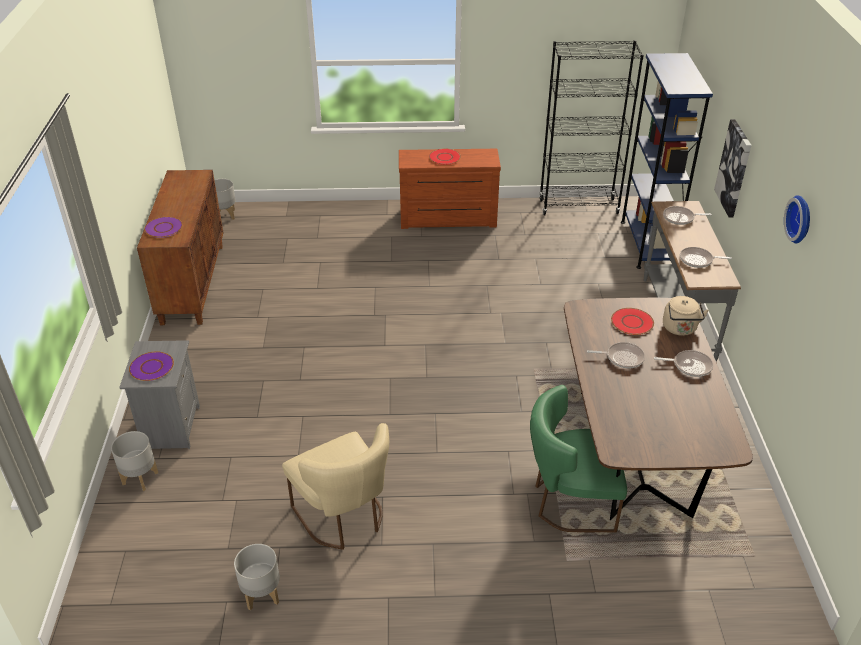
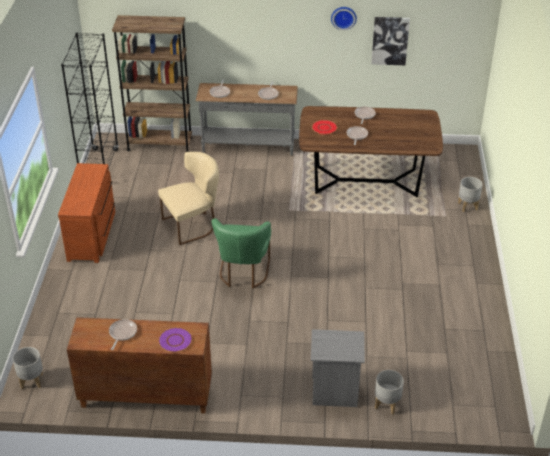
camera: 85 degrees left, 0 degrees up
purple plate [129,351,174,381] -> none
grey planter [234,544,280,611] -> grey planter moved to [458,177,483,212]
beige chair [282,423,389,550] -> beige chair moved to [158,152,219,245]
red plate [429,148,461,165] -> none
green chair [530,385,627,533] -> green chair moved to [211,218,271,289]
blue bookcase [621,53,713,269] -> brown bookcase [112,15,192,152]
beige kettle [663,296,709,336] -> none
picture [714,119,751,217] -> picture moved to [371,17,410,65]
none -> frying pan [109,319,137,350]

